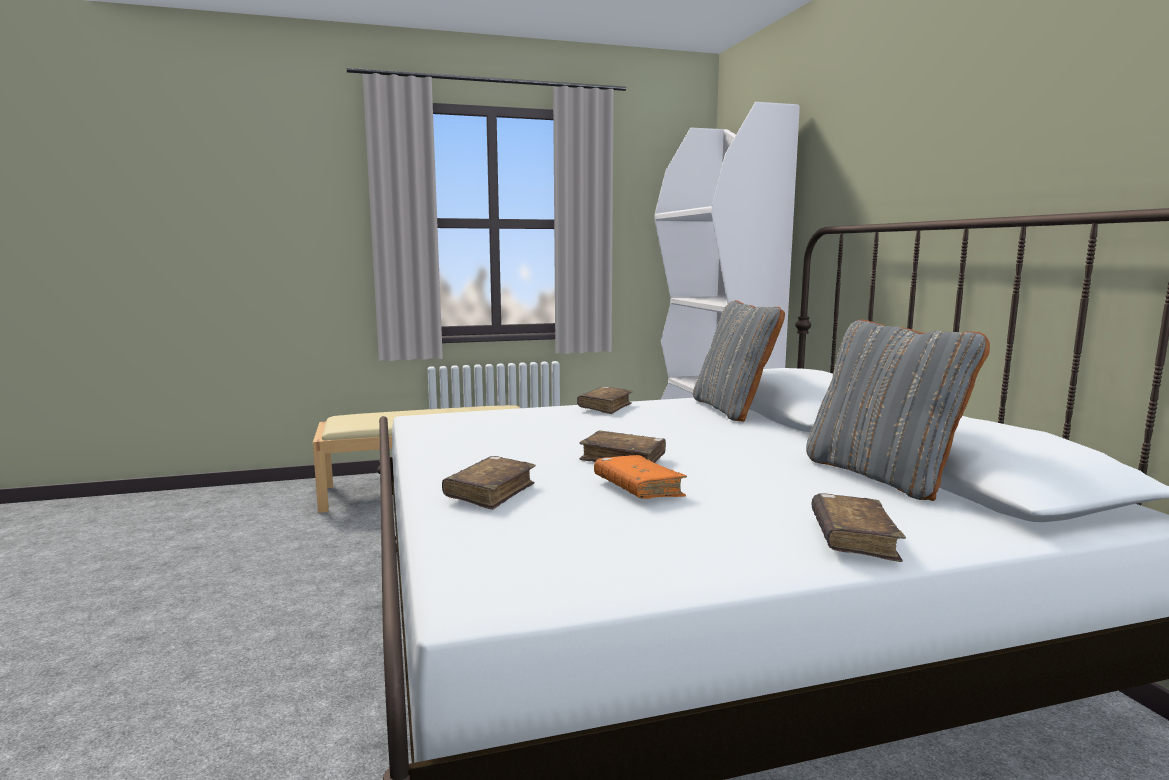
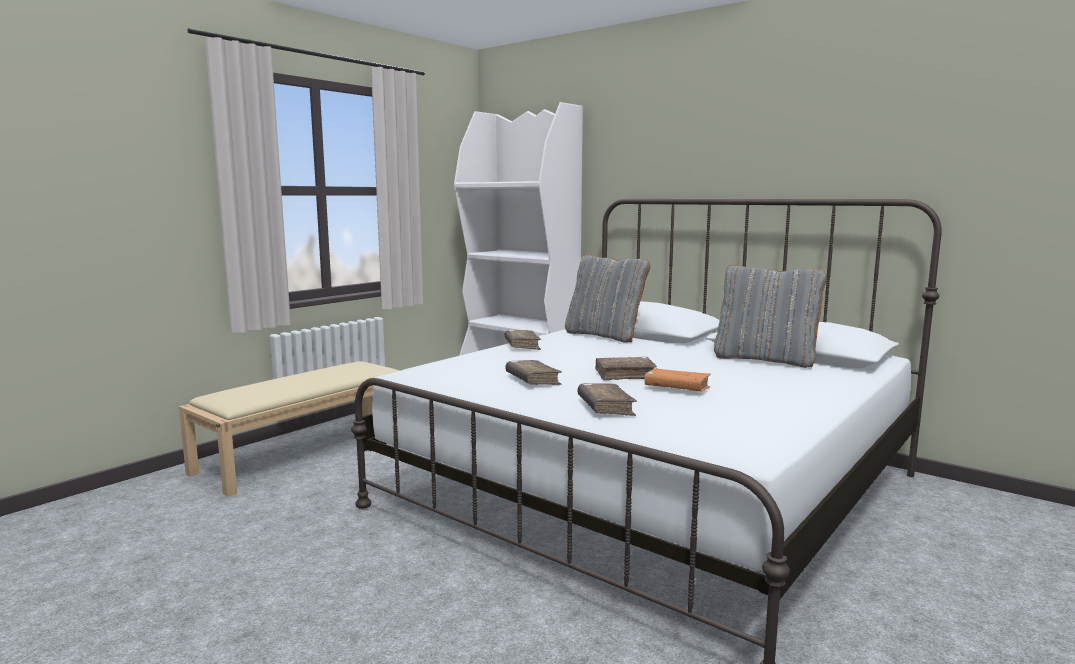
camera: 35 degrees left, 0 degrees up
brown book [811,493,906,562] -> brown book moved to [505,360,562,385]

